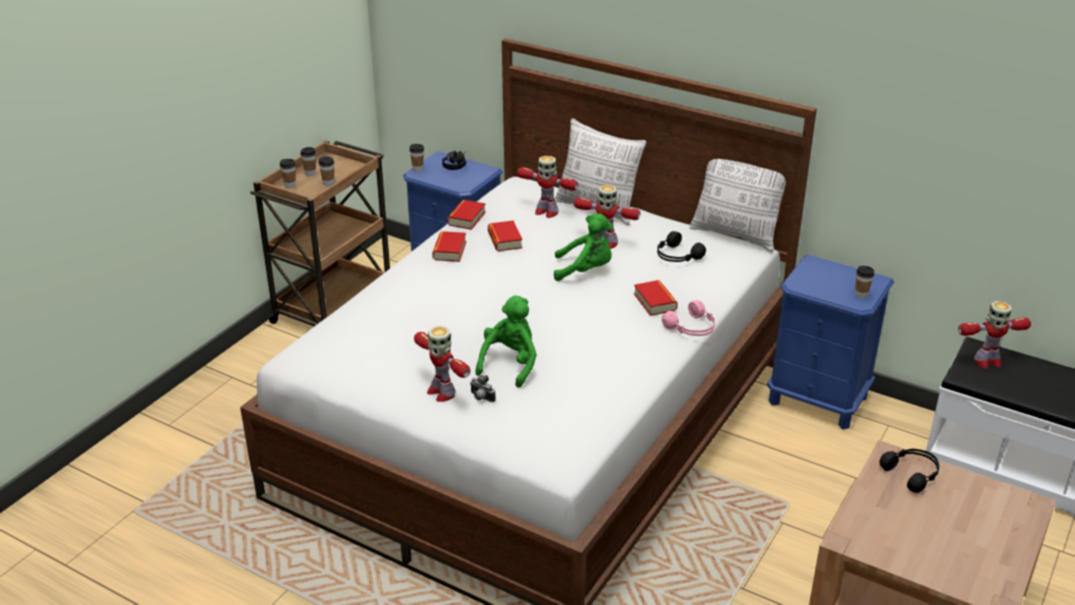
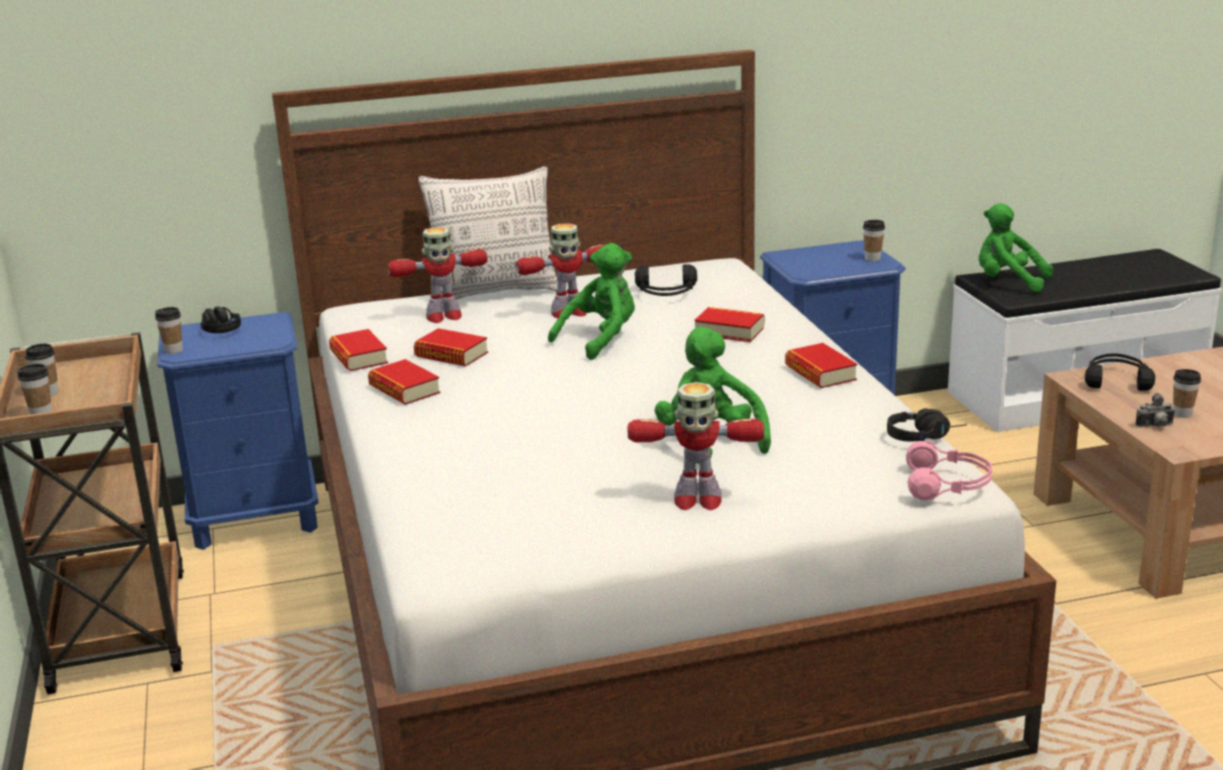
camera: 45 degrees left, 10 degrees down
cup [319,156,334,186] -> cup moved to [1173,369,1201,418]
camera [470,375,496,402] -> camera moved to [1135,393,1175,427]
pink headphones [662,300,715,336] -> pink headphones moved to [906,441,992,501]
pillow [690,159,786,253] -> none
toy robot [958,301,1031,369] -> green plush toy [979,203,1053,292]
none -> book [785,343,857,388]
none -> black headphones [887,408,967,442]

